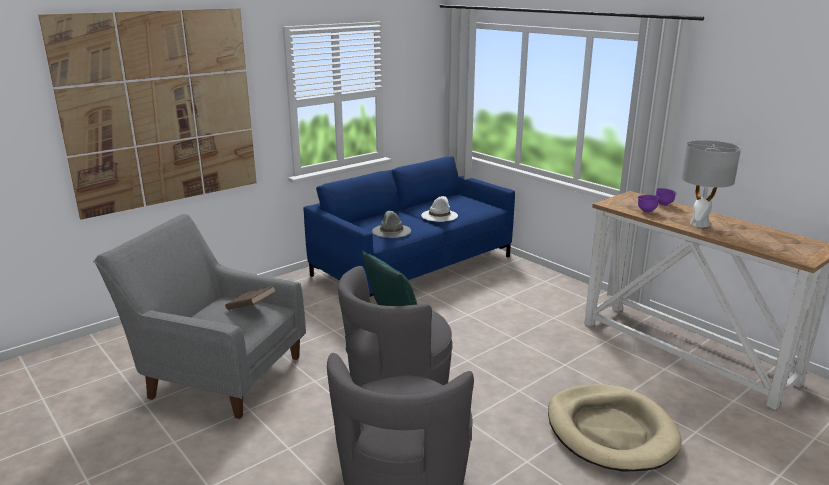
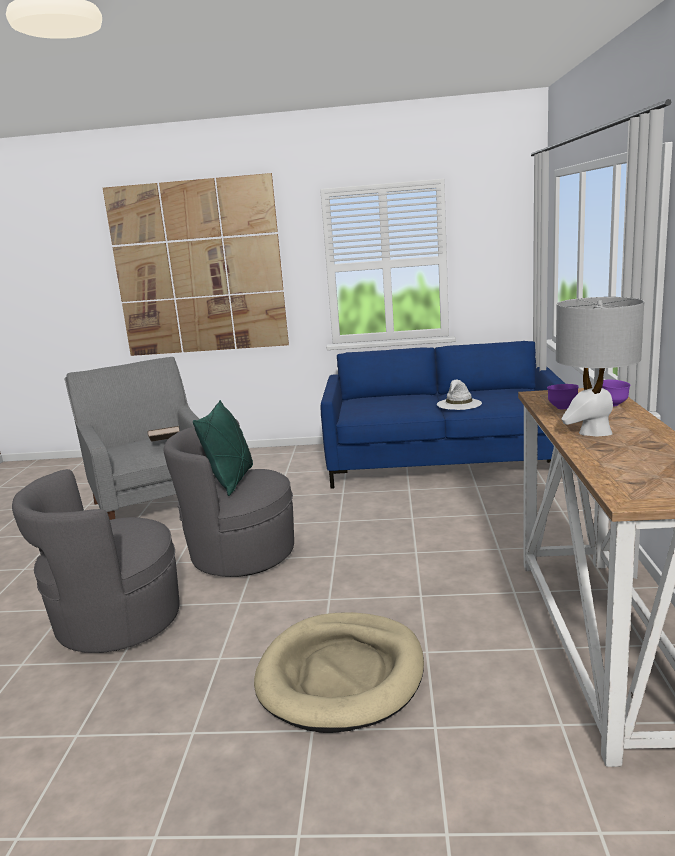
camera: 45 degrees right, 5 degrees down
grey hat [372,211,411,238] -> none

